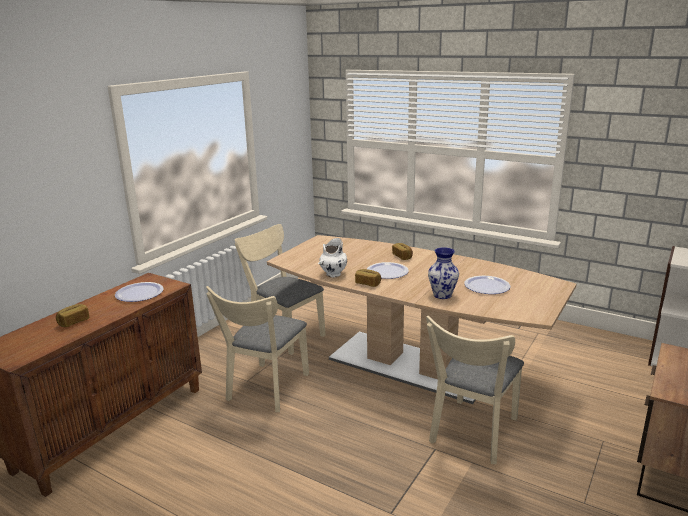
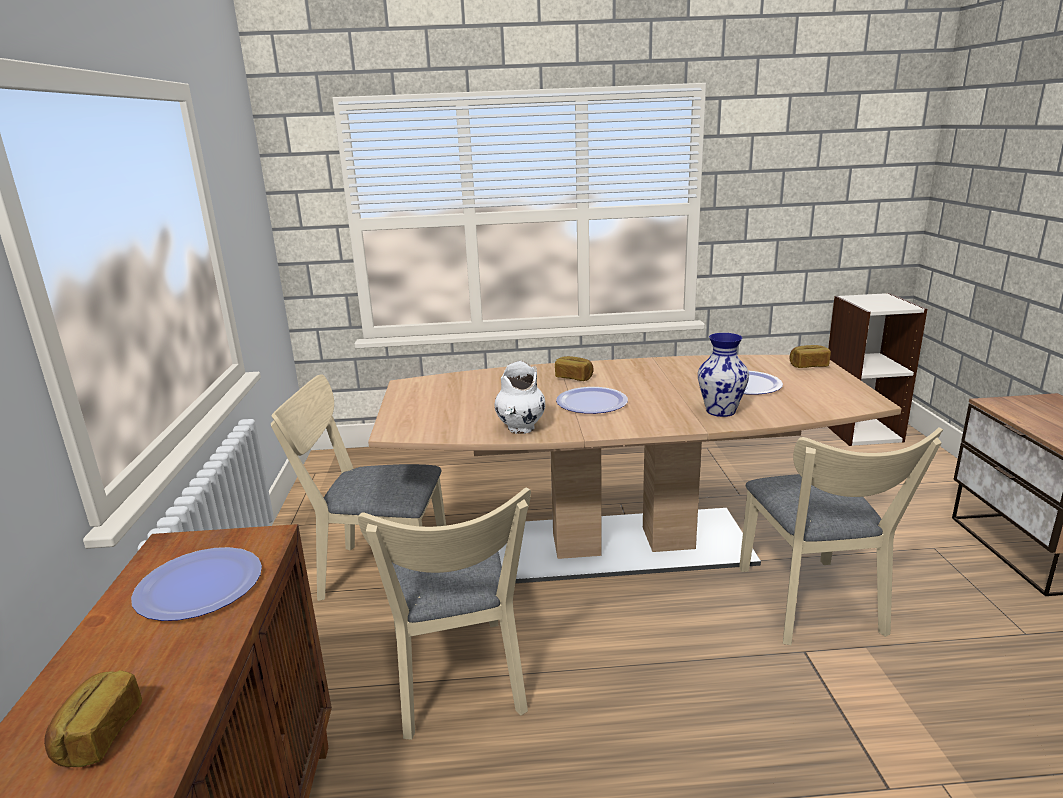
camera: 35 degrees left, 0 degrees up
bread [355,269,381,287] -> bread moved to [790,345,831,368]

